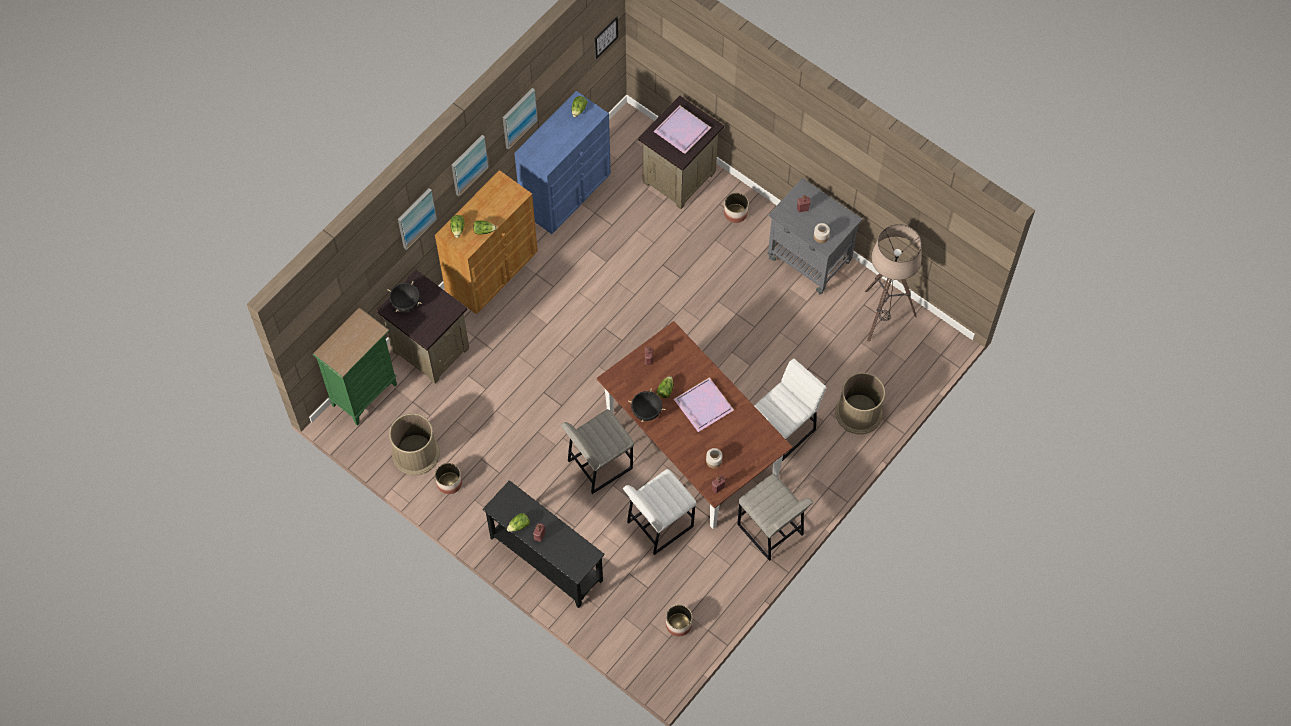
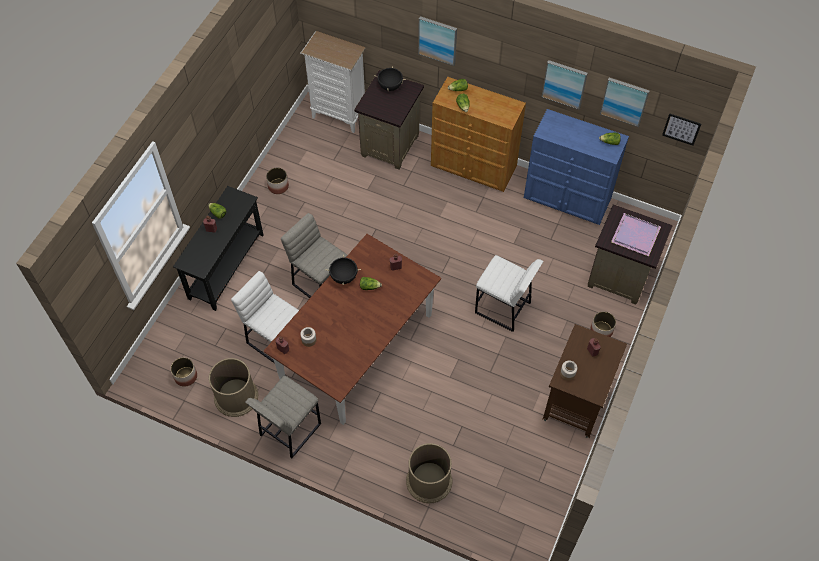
camera: 75 degrees right, 5 degrees down
green dresser [313,308,397,426] -> white dresser [301,31,366,133]
brown trash can [389,413,440,475] -> brown trash can moved to [209,358,258,417]
picture [451,135,489,197] -> picture moved to [600,78,649,127]
purple tray [674,377,734,432] -> none
white chair [754,358,826,461] -> white chair moved to [475,255,543,332]
grey cart [768,178,862,295] -> brown cart [542,324,627,438]
floor lamp [865,224,922,342] -> none

